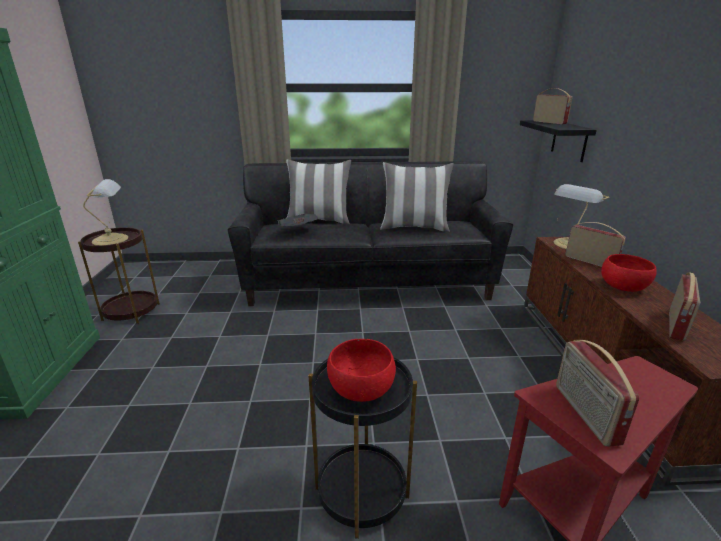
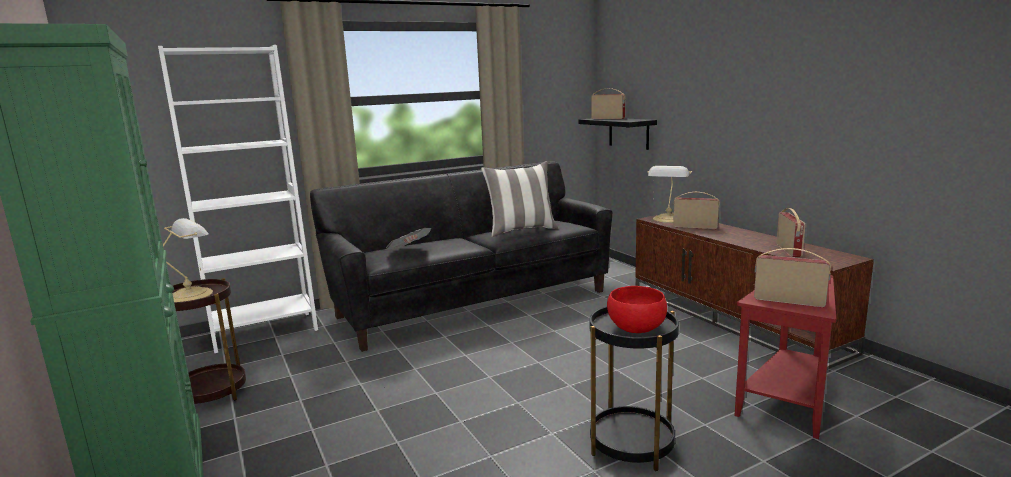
camera: 25 degrees left, 10 degrees down
pillow [286,159,351,225] -> none
radio [556,340,639,447] -> radio turned 150 degrees clockwise [754,248,831,307]
red bowl [601,254,657,292] -> none
none -> white bookcase [158,45,318,353]

